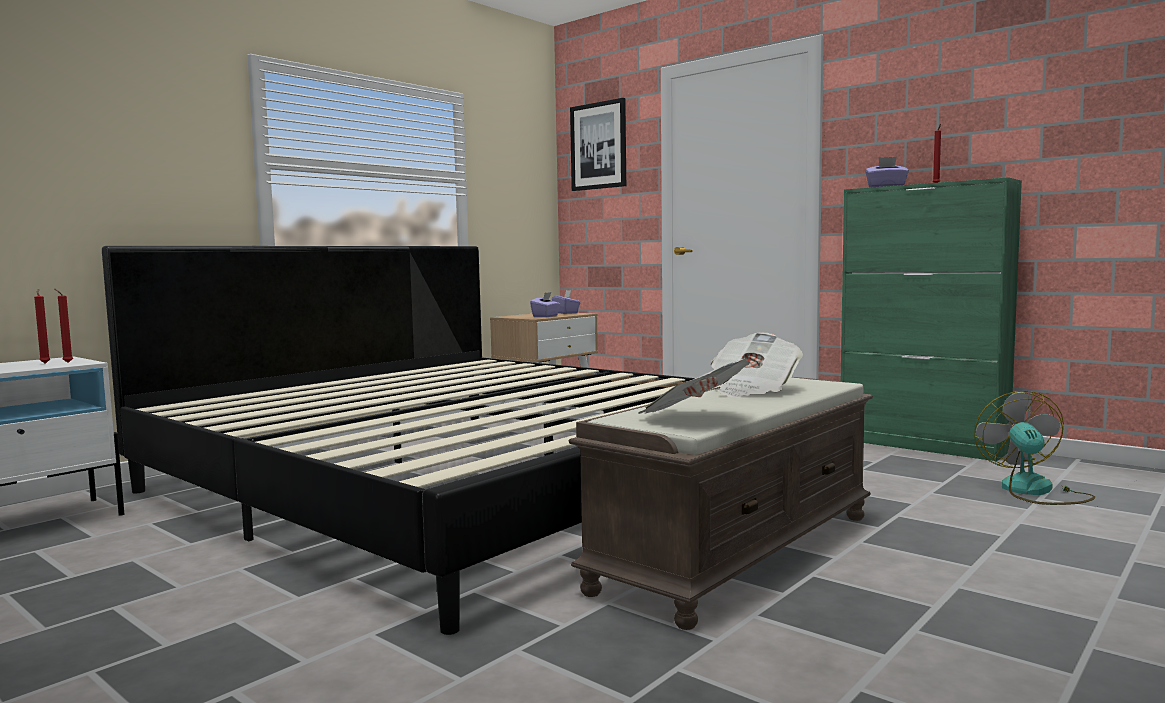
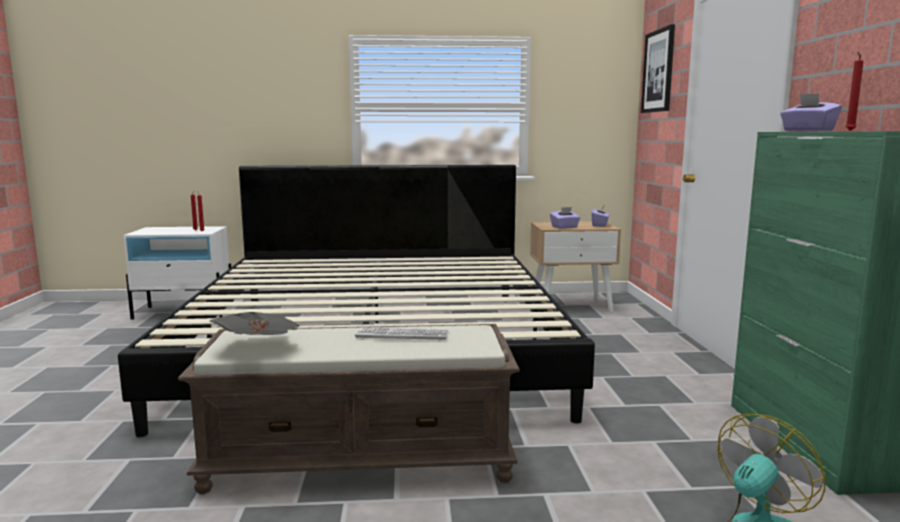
camera: 45 degrees right, 5 degrees up
newspaper [710,332,803,397] -> keyboard [355,328,449,341]

